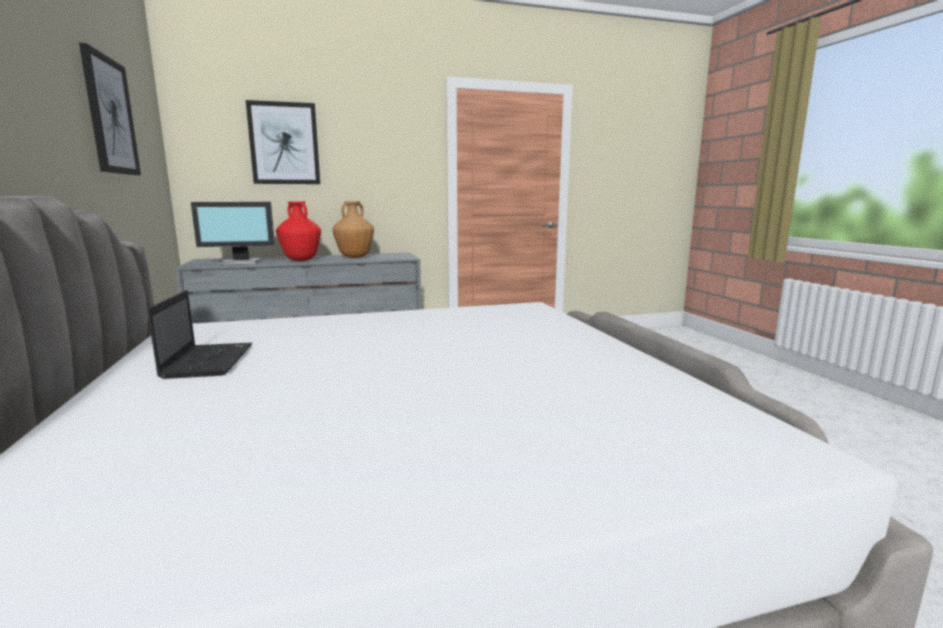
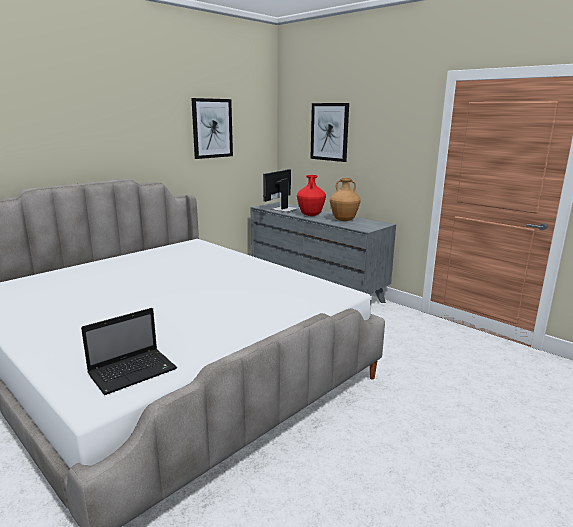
camera: 60 degrees right, 5 degrees up
laptop [147,290,252,379] -> laptop moved to [81,308,177,395]
monitor [191,202,275,265] -> monitor turned 75 degrees clockwise [263,169,299,213]

